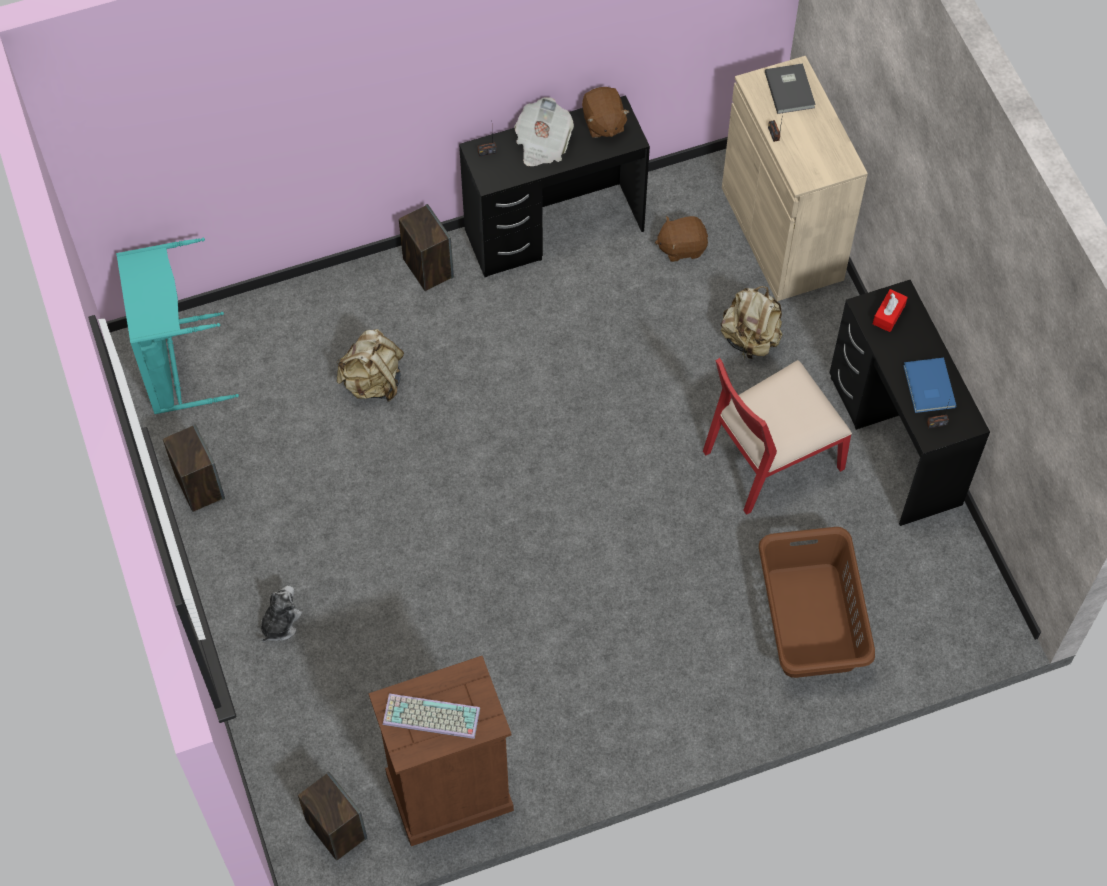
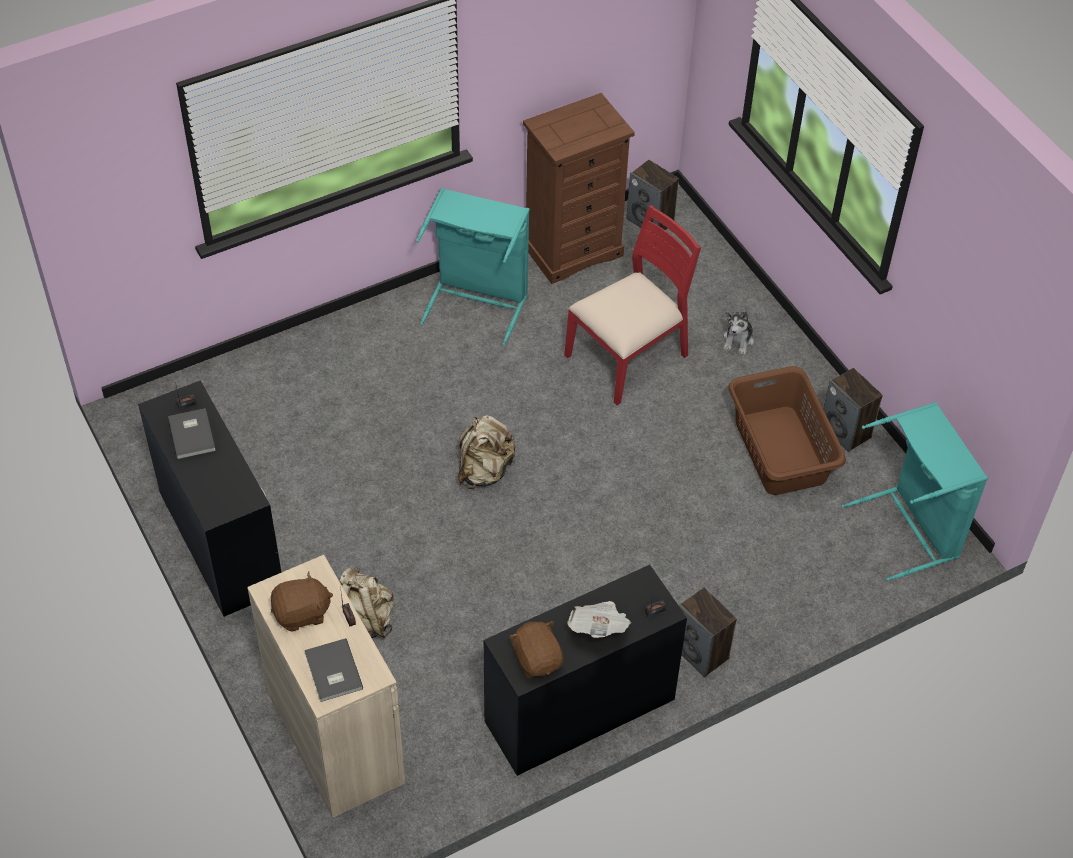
camera: 170 degrees right, 10 degrees down
beige backpack [336,329,404,402] -> beige backpack moved to [458,415,515,489]
keyboard [383,694,480,739] -> none
brown plush toy [655,216,708,262] -> brown plush toy moved to [271,572,333,632]
red chair [703,358,852,515] -> red chair moved to [564,205,701,405]
brown laundry basket [759,527,875,678] -> brown laundry basket moved to [728,366,846,495]
red tissue box [873,289,908,332] -> none
blue book [903,358,957,413] -> grey book [168,408,216,459]
none -> turquoise laundry basket [416,188,530,345]

